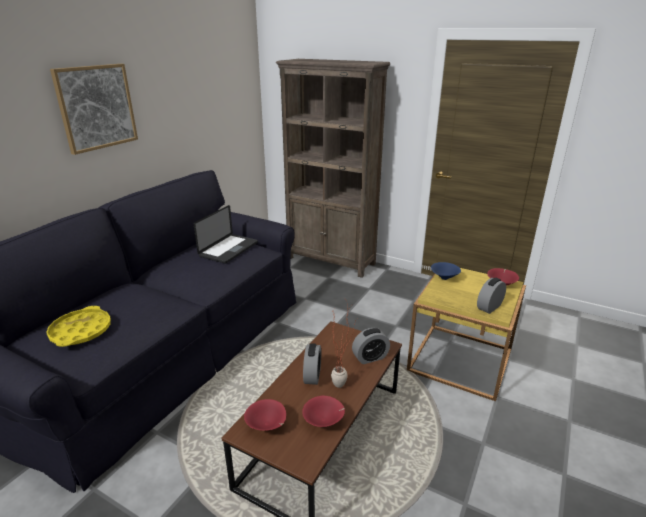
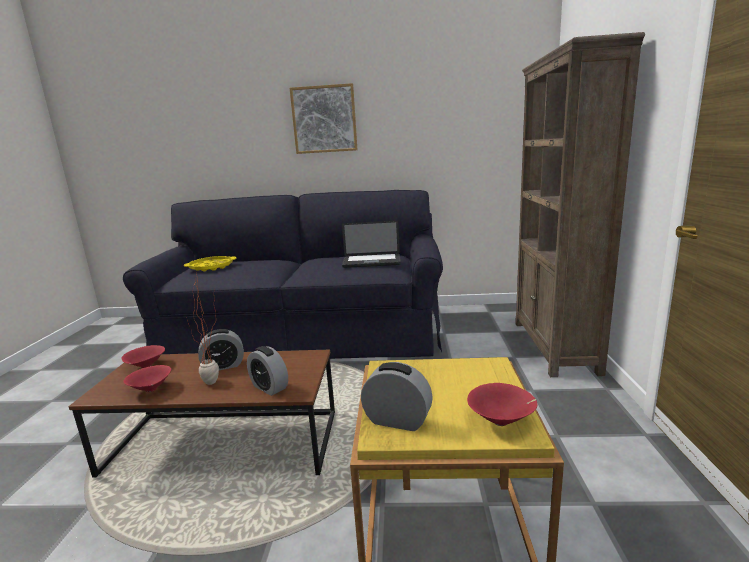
camera: 65 degrees right, 10 degrees down
blue bowl [431,262,461,280] -> none

